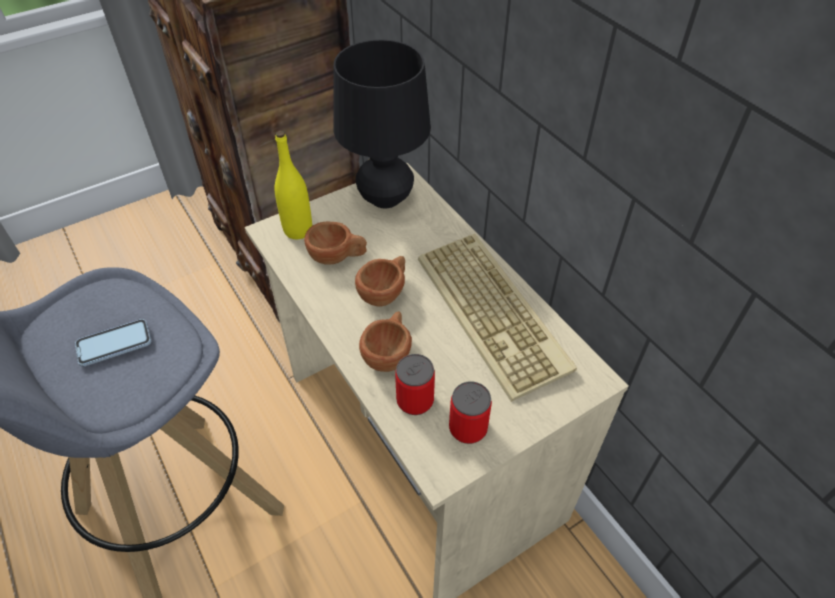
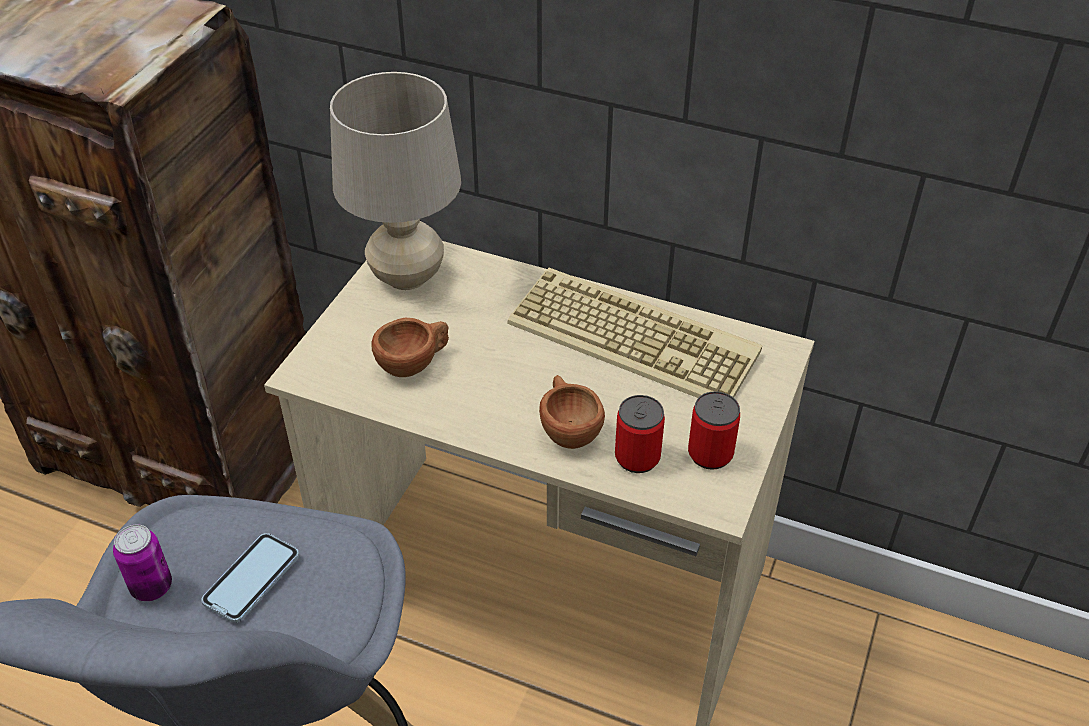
camera: 35 degrees left, 5 degrees down
yellow bottle [274,131,312,239] -> none
black table lamp [334,39,431,208] -> beige table lamp [330,72,461,290]
brown cup [355,256,405,306] -> none
none -> can [113,524,172,601]

